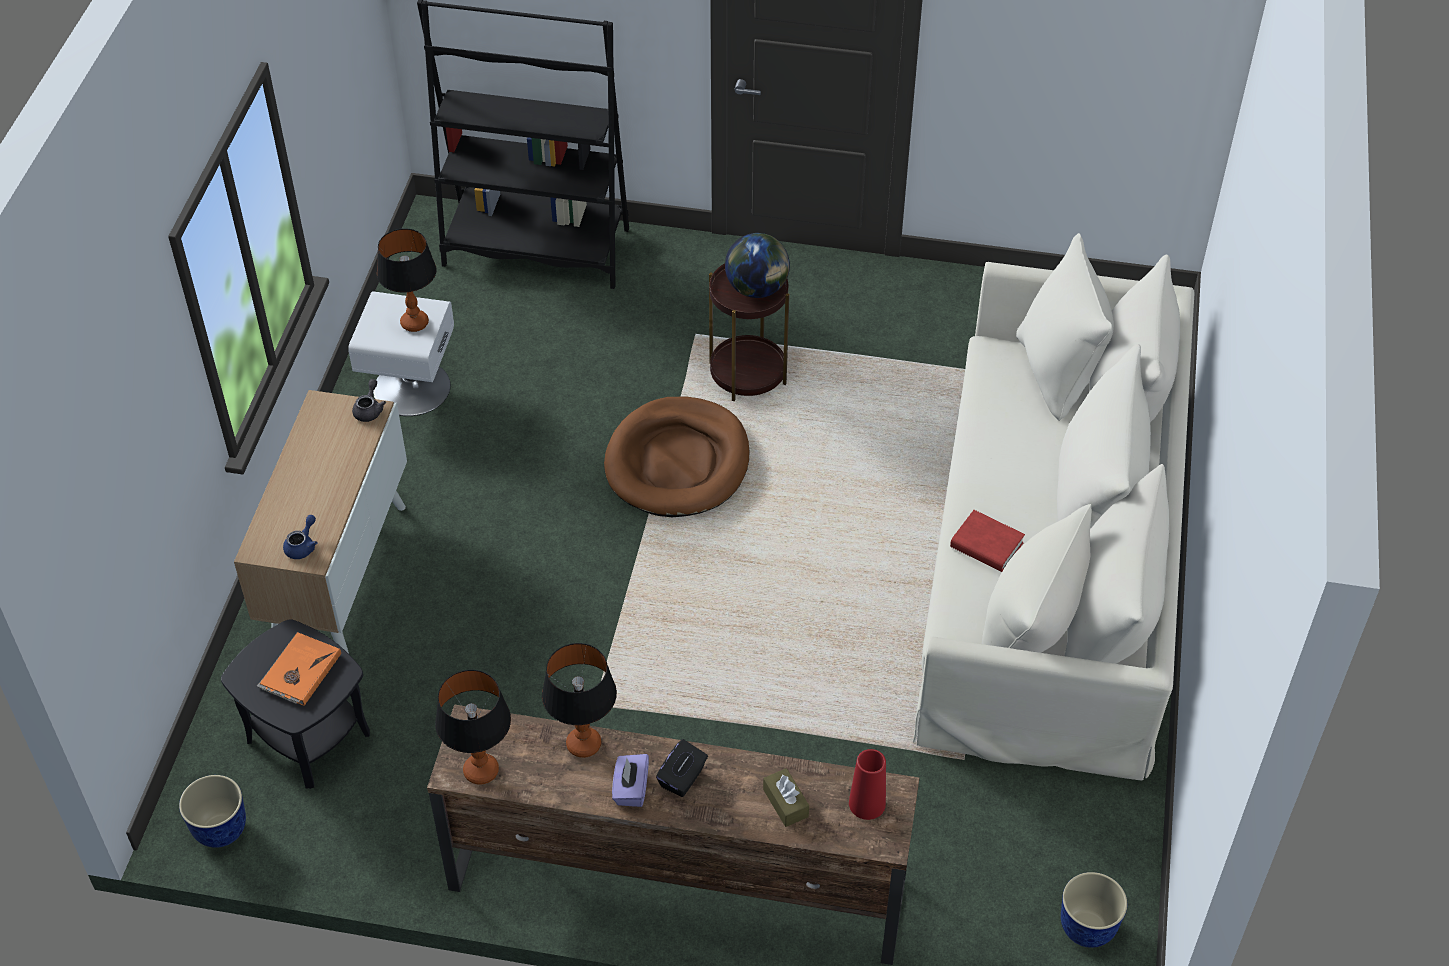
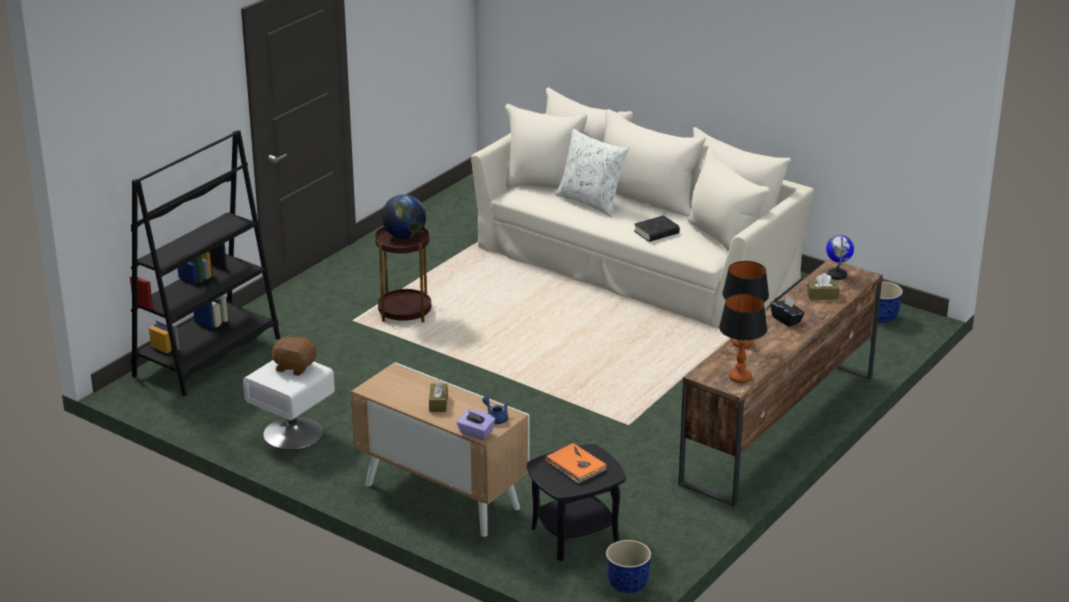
camera: 65 degrees left, 20 degrees down
grey teapot [352,379,386,422] -> none
table lamp [377,229,437,332] -> brown plush toy [271,334,317,376]
brown dog bed [604,396,749,517] -> none
purple tissue box [612,754,649,807] -> purple tissue box moved to [457,409,495,440]
red vase [849,749,886,820] -> globe [826,235,854,280]
red book [950,510,1025,572] -> black book [634,215,680,242]
none -> brown tissue box [429,380,448,412]
none -> white pillow [555,129,630,217]

